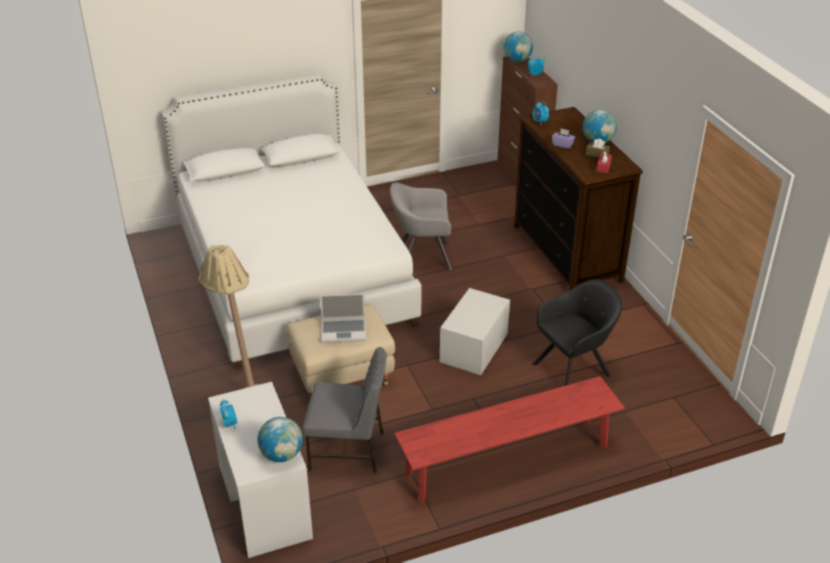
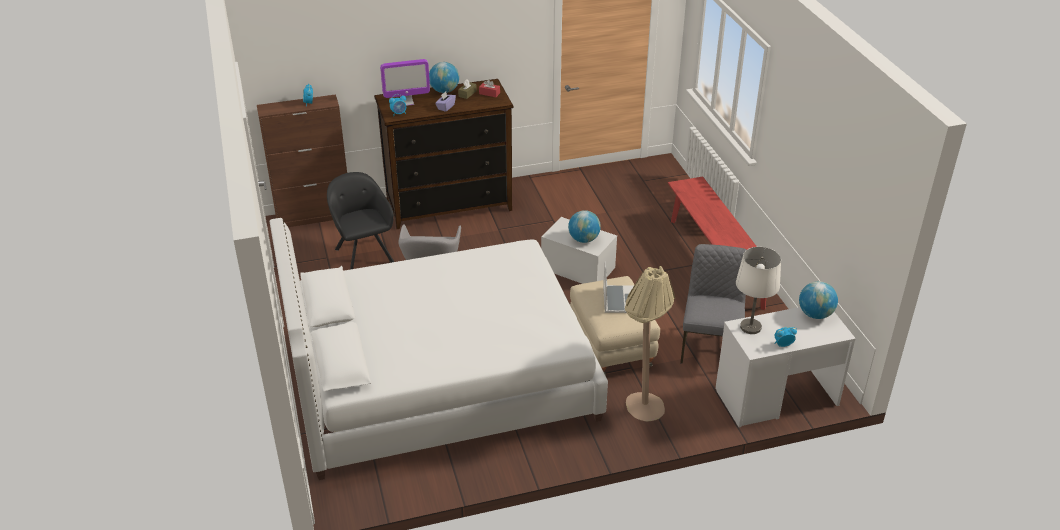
camera: 85 degrees left, 0 degrees up
globe [503,31,533,62] -> globe moved to [568,210,601,243]
black armchair [532,279,622,386] -> black armchair moved to [327,172,394,270]
none -> monitor [380,59,430,106]
none -> white table lamp [736,247,781,334]

